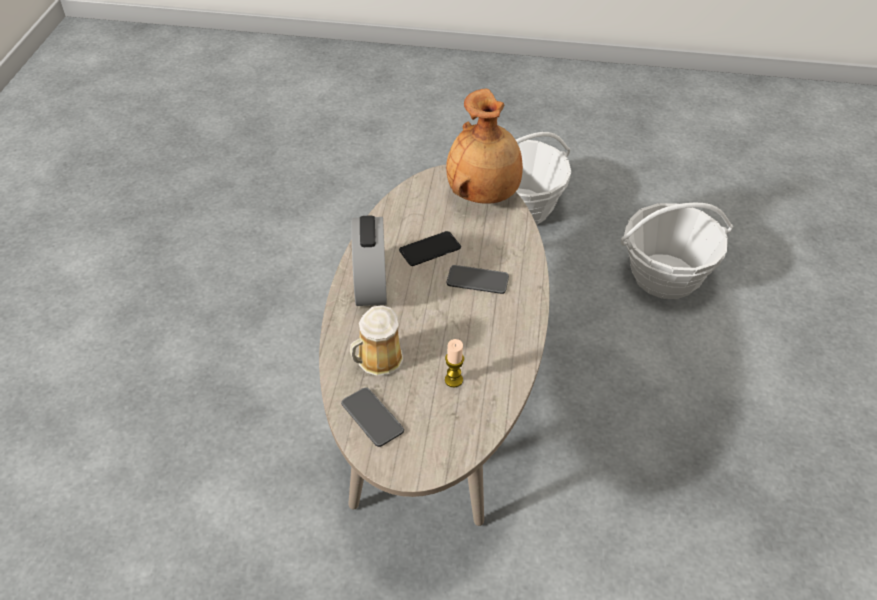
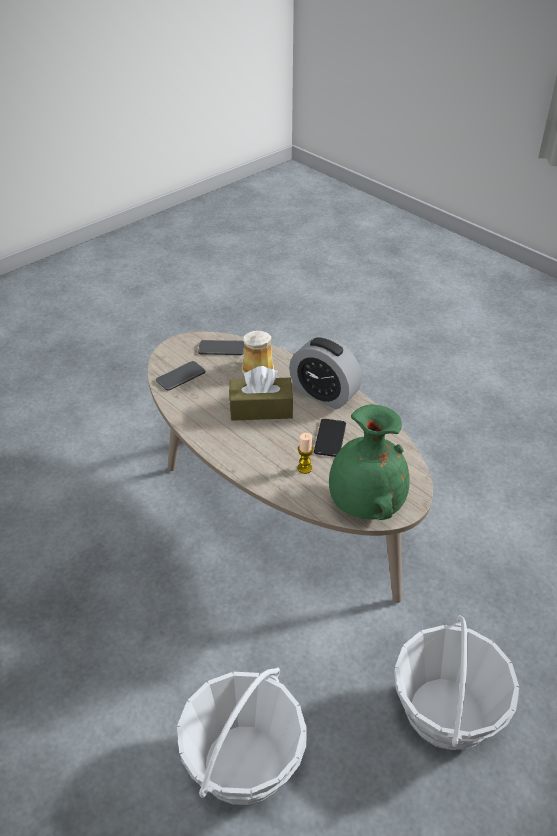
camera: 130 degrees right, 5 degrees down
candle [445,339,464,387] -> candle moved to [298,433,313,474]
brown vase [446,89,523,204] -> green vase [329,404,410,520]
phone [446,265,509,294] -> phone moved to [156,361,205,391]
none -> brown tissue box [229,366,293,421]

